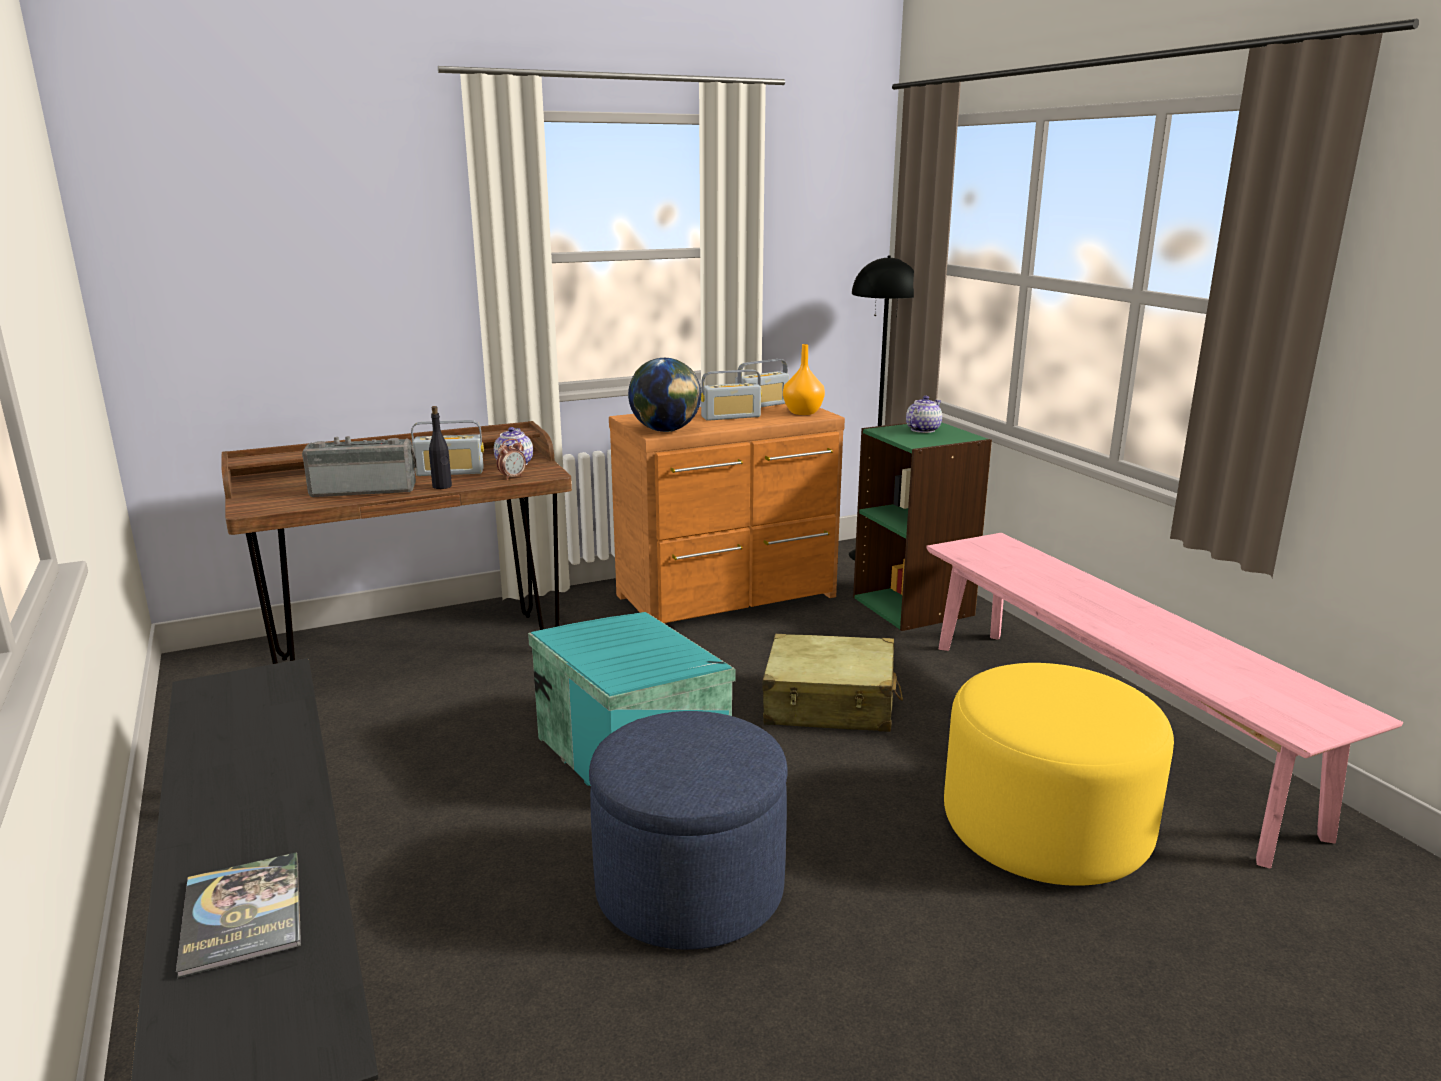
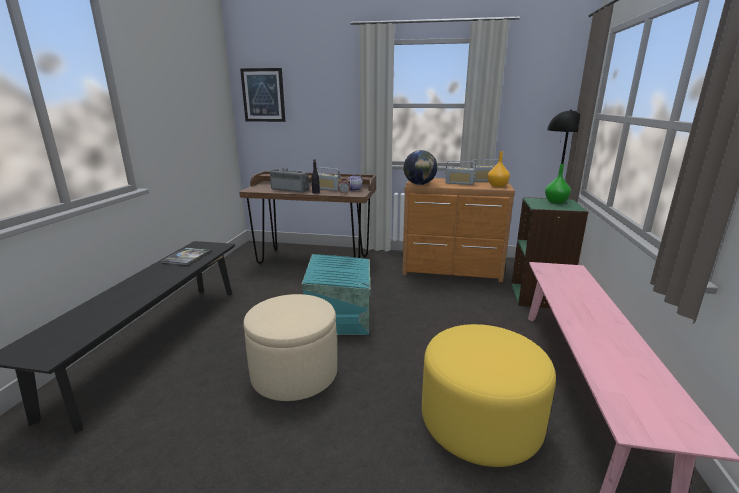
camera: 35 degrees right, 0 degrees up
book [176,852,301,978] -> book moved to [161,248,211,265]
blue ottoman [589,711,787,950] -> beige ottoman [243,294,338,401]
beige suitcase [762,634,903,732] -> none
teapot [906,396,942,433] -> green vase [545,164,571,204]
none -> picture [240,68,285,122]

